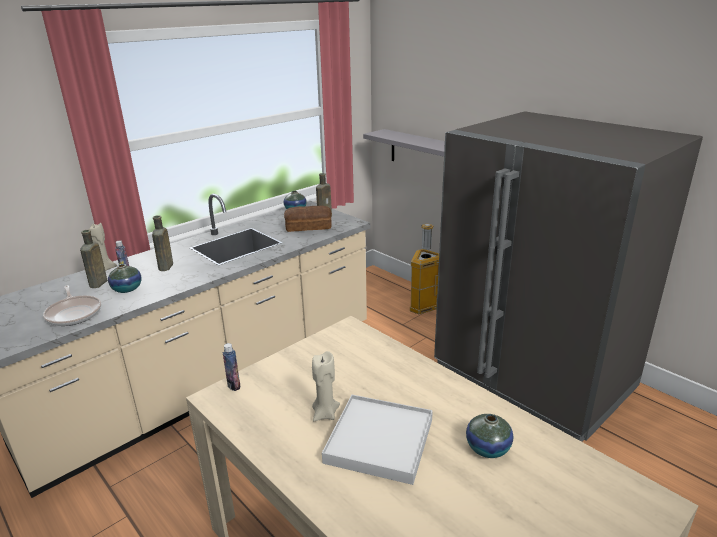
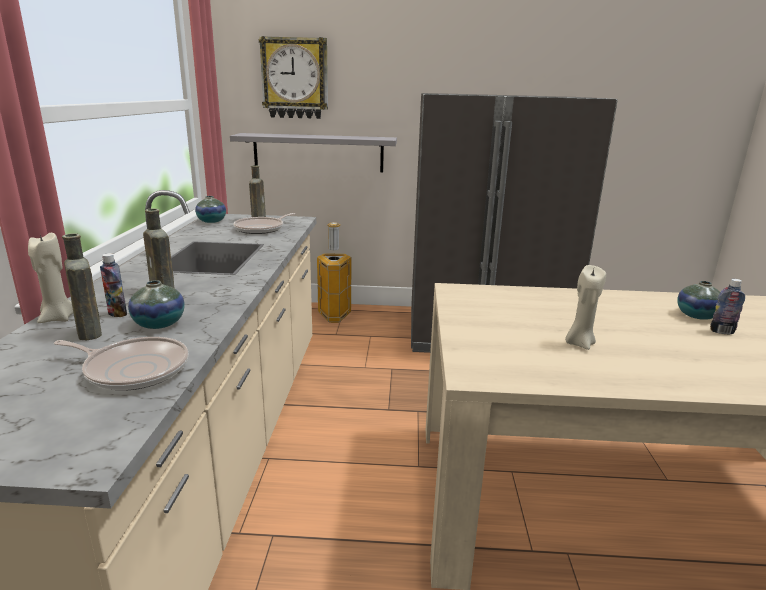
camera: 45 degrees left, 5 degrees down
bottle [223,343,240,391] -> bottle moved to [710,279,745,334]
bread [284,205,332,232] -> frying pan [234,213,296,234]
white tray [322,395,433,485] -> none
none -> wall clock [259,36,328,119]

